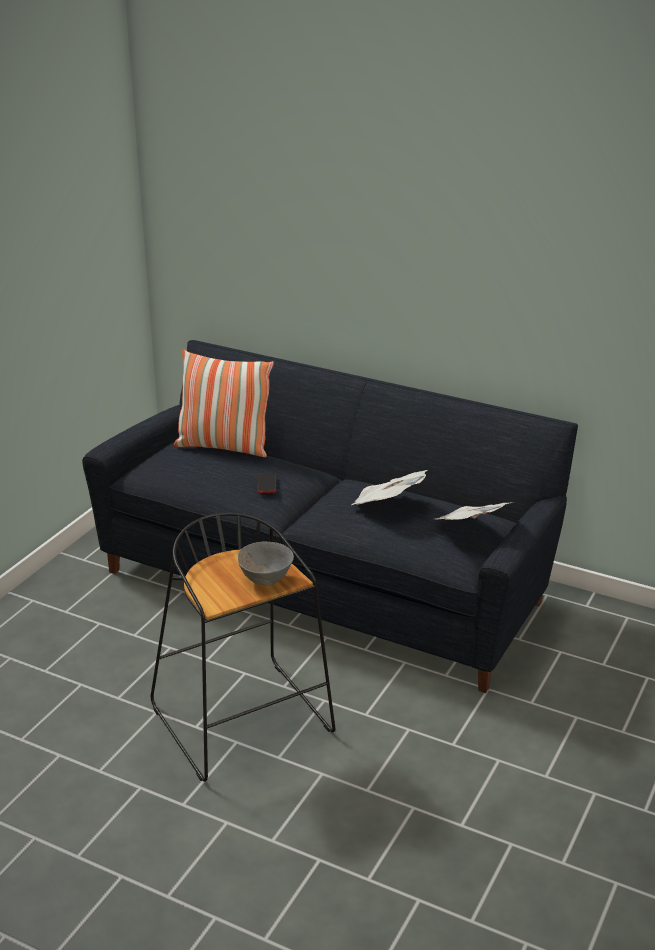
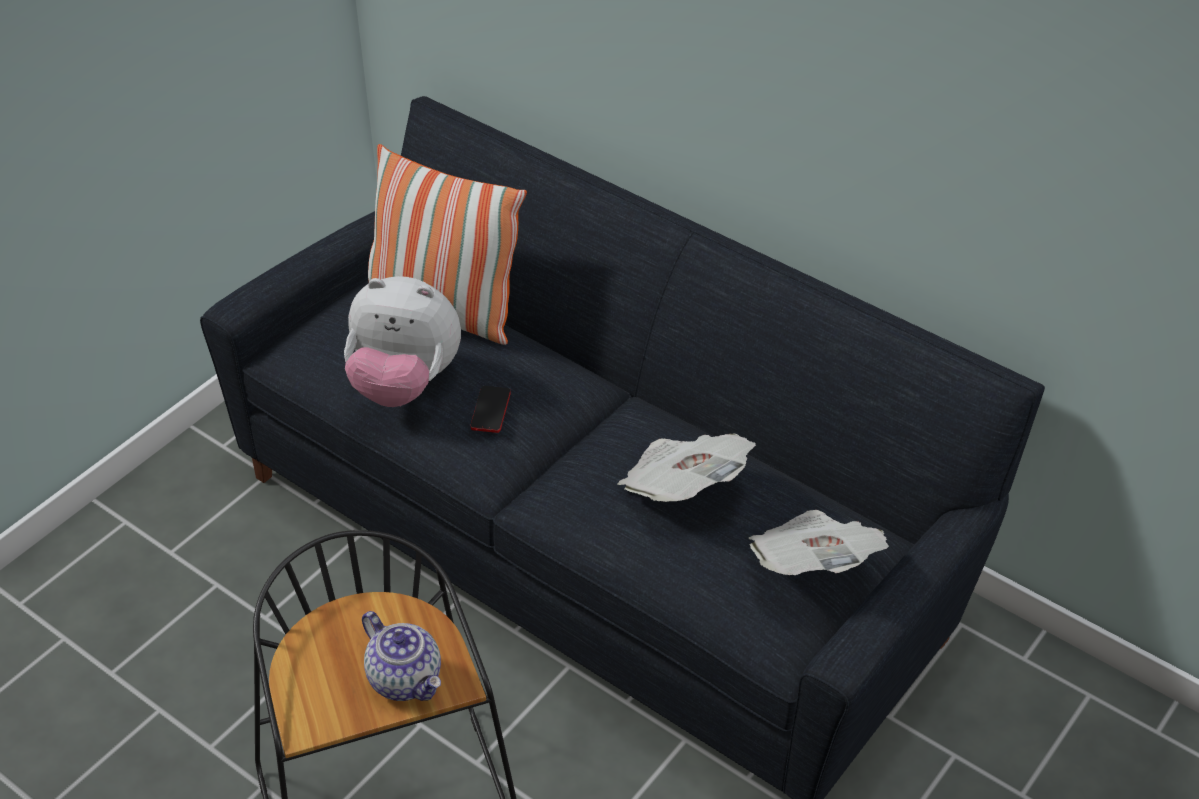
camera: 10 degrees right, 15 degrees up
grey bowl [238,541,294,586] -> teapot [362,611,441,701]
none -> plush toy [344,276,461,407]

